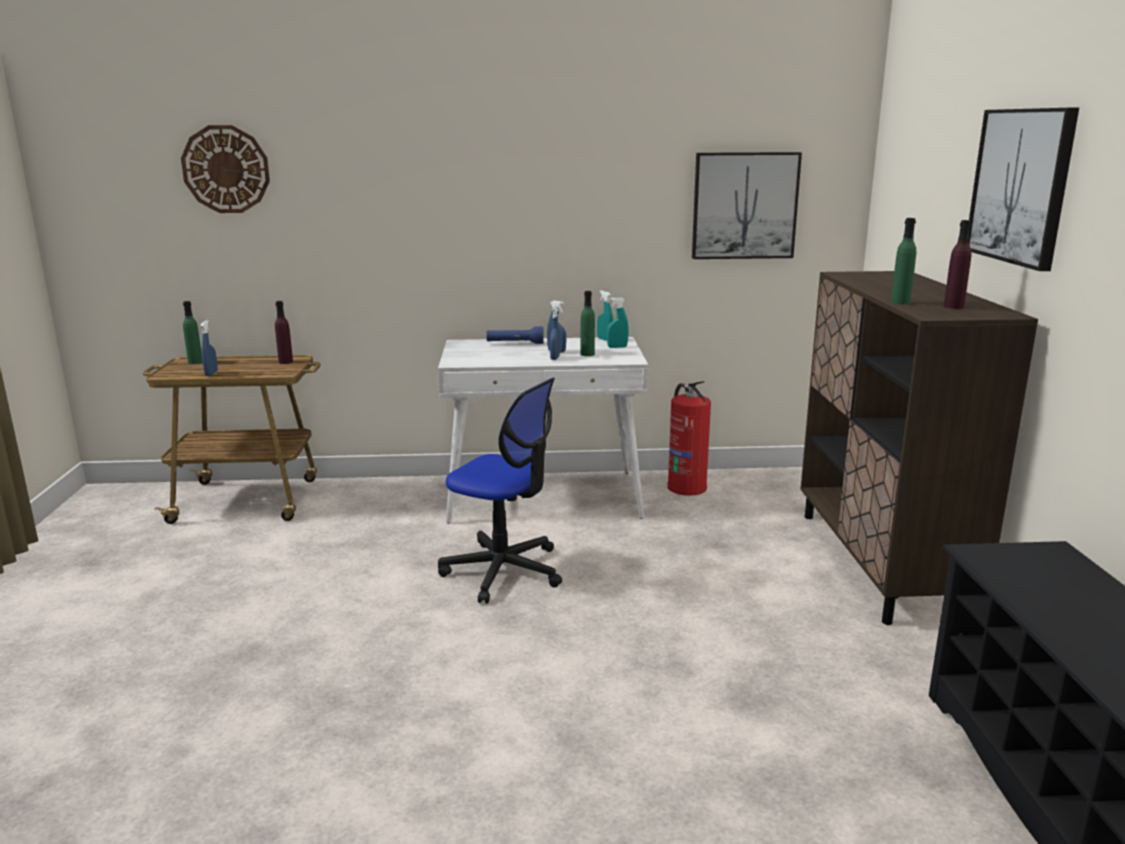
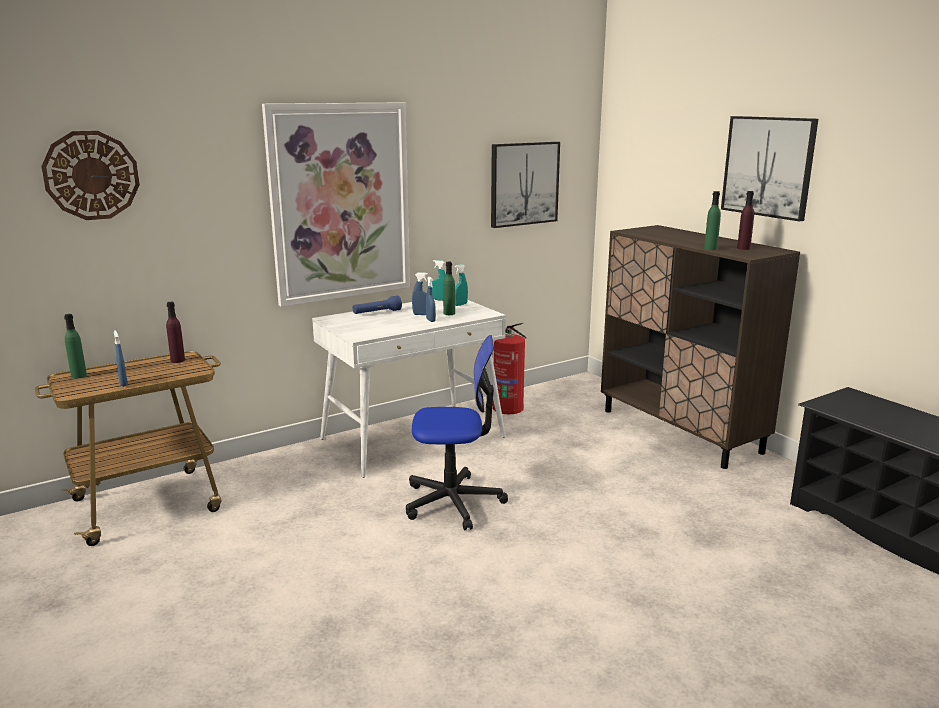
camera: 30 degrees left, 0 degrees up
none -> picture [262,102,410,307]

